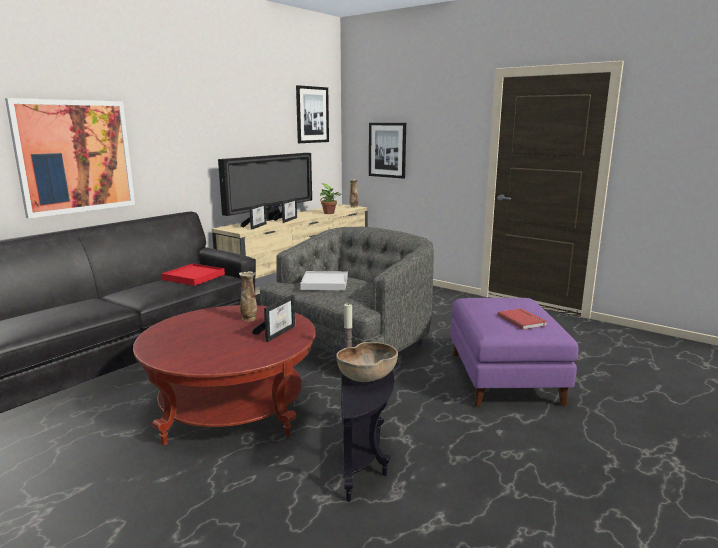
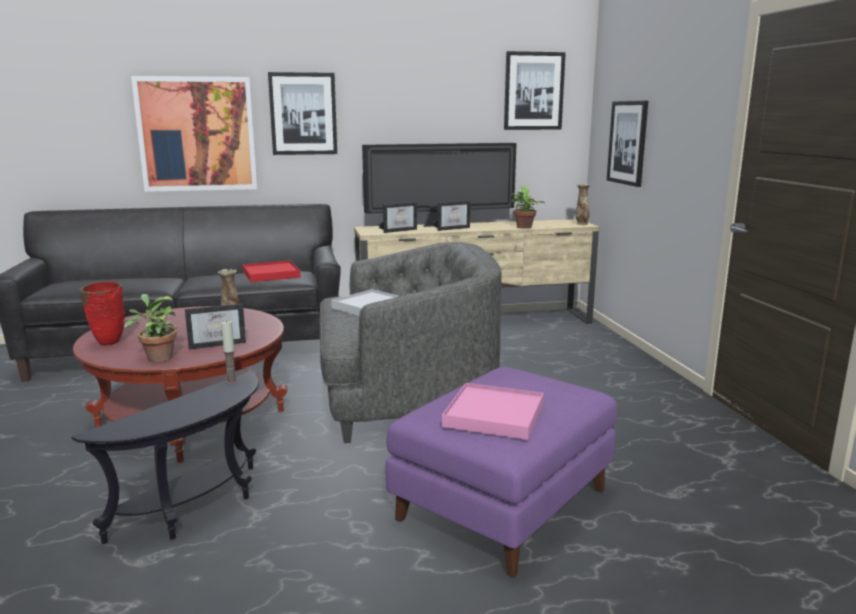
camera: 40 degrees right, 0 degrees up
brown bowl [336,342,398,382] -> none
red book [498,308,547,330] -> pink tray [442,383,544,440]
none -> red vase [80,281,125,345]
none -> potted plant [124,294,179,362]
none -> picture [268,72,337,155]

